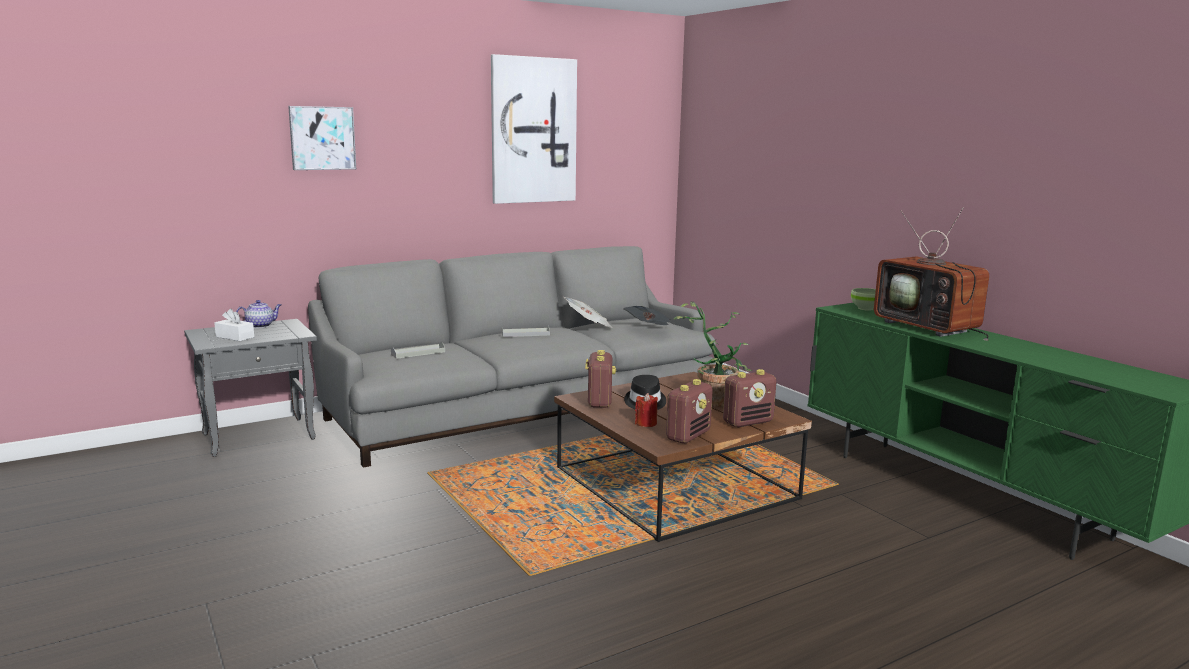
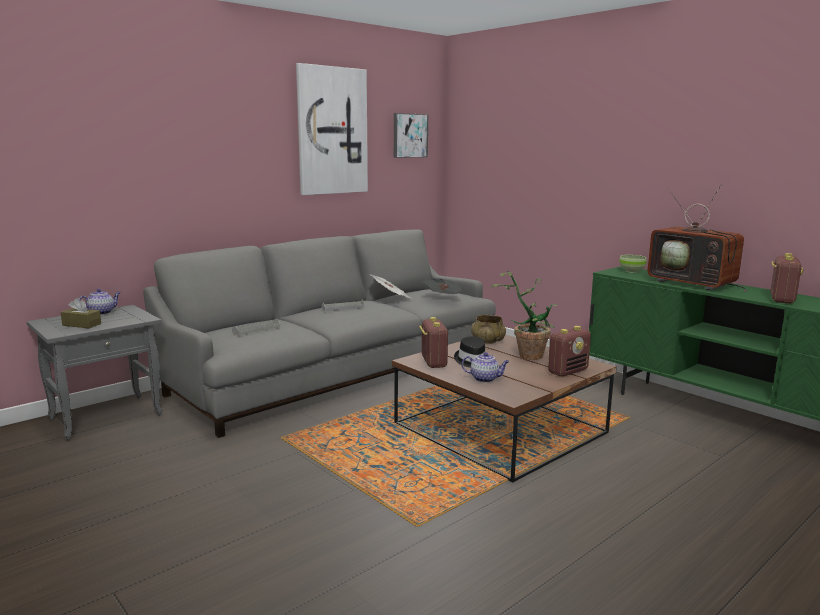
camera: 10 degrees left, 0 degrees up
white tissue box [214,309,254,341] -> brown tissue box [61,298,101,328]
picture [288,106,356,170] -> picture moved to [394,113,428,158]
red candle [635,393,658,427] -> teapot [462,352,510,382]
radio [666,379,713,443] -> radio moved to [771,253,804,304]
none -> beige bowl [471,315,506,344]

